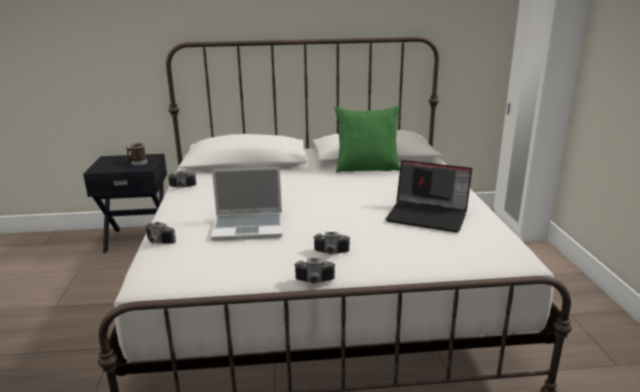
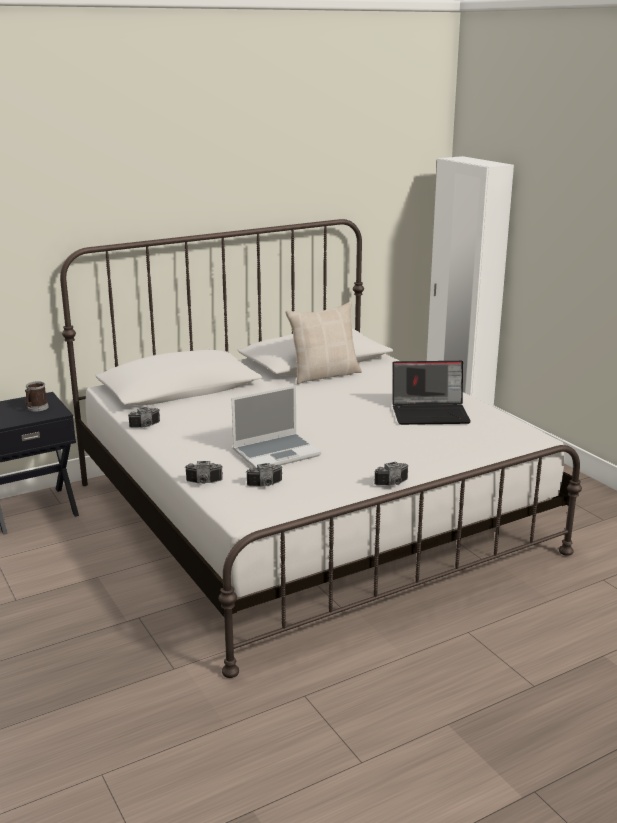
camera: 25 degrees left, 0 degrees up
camera [314,232,350,254] -> camera moved to [246,463,282,487]
green pillow [335,106,400,172] -> beige pillow [285,302,362,384]

